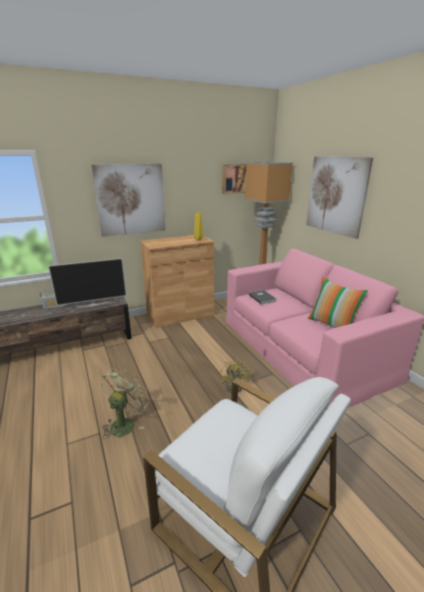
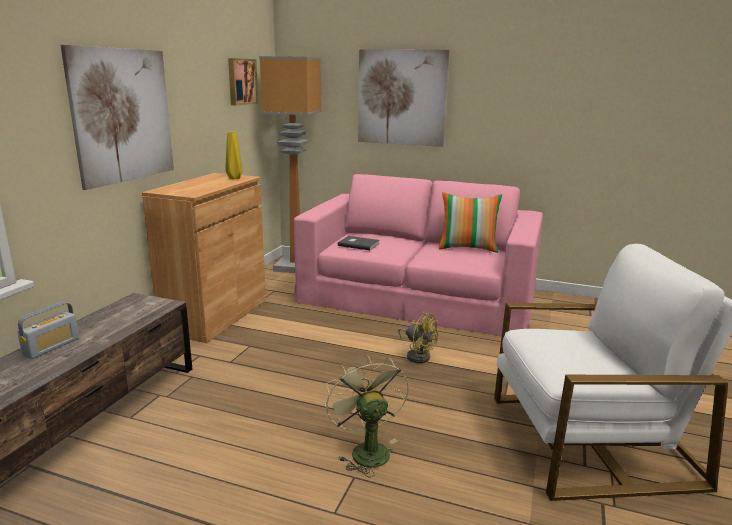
camera: 45 degrees left, 5 degrees down
television [48,258,127,307] -> none

